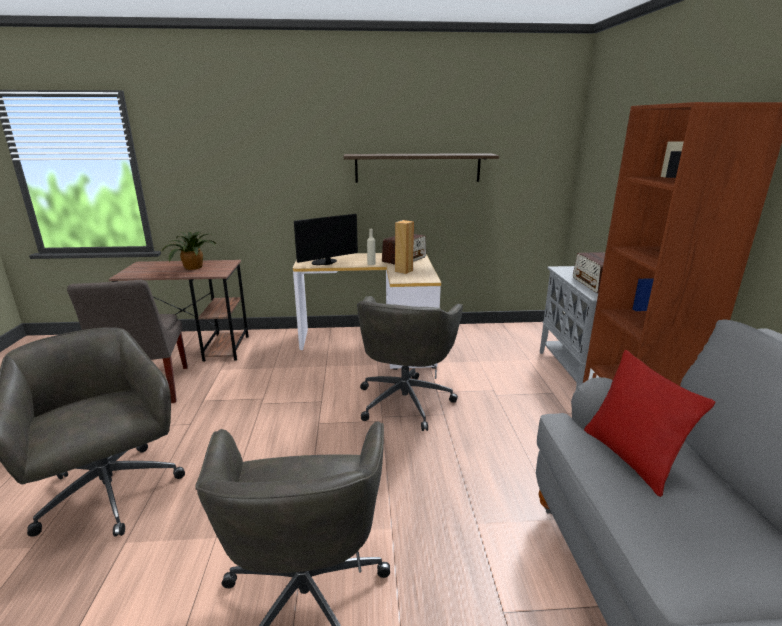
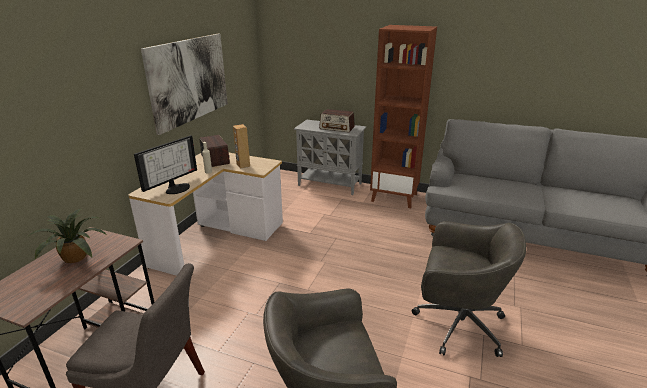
camera: 65 degrees left, 5 degrees up
monitor [294,214,358,265] -> monitor turned 135 degrees counterclockwise [134,135,197,194]
shelf [344,153,499,183] -> picture [141,34,228,135]
grey office chair [357,296,463,431] -> none
red pillow [584,350,715,497] -> none

